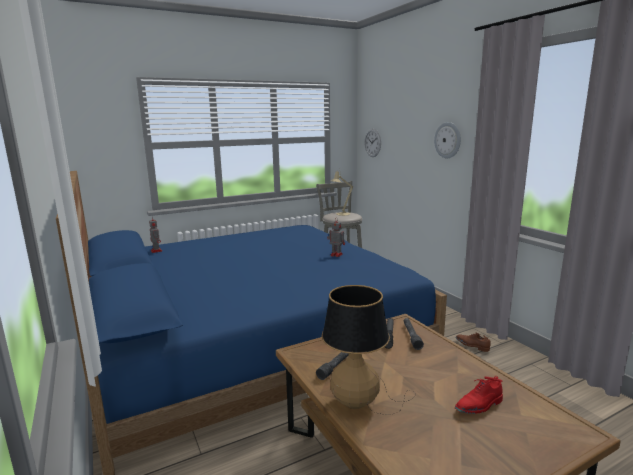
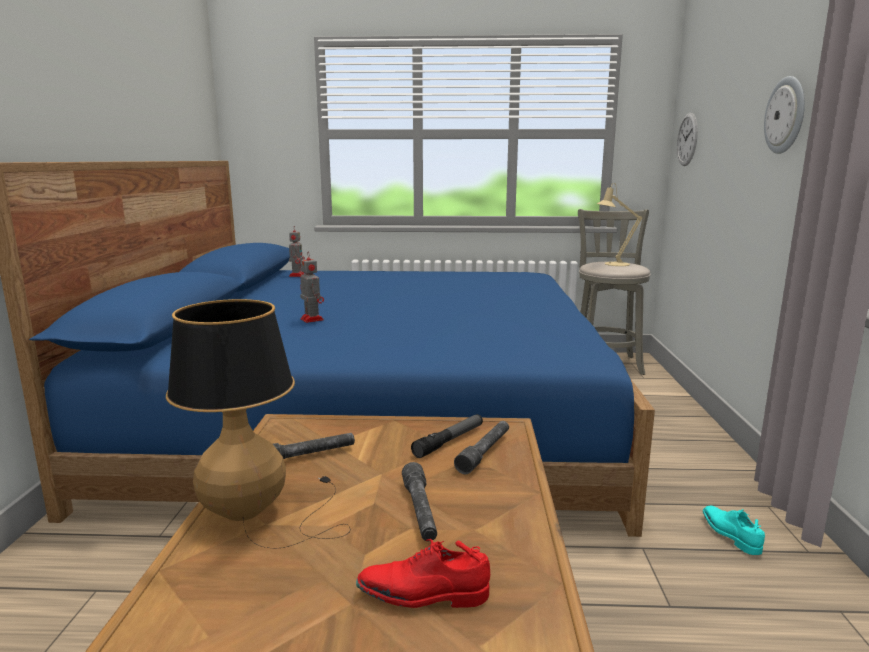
camera: 30 degrees right, 0 degrees up
toy robot [327,219,345,257] -> toy robot moved to [300,251,324,323]
brown shoe [456,332,491,352] -> turquoise shoe [703,506,765,555]
none -> grey flashlight [402,462,437,541]

